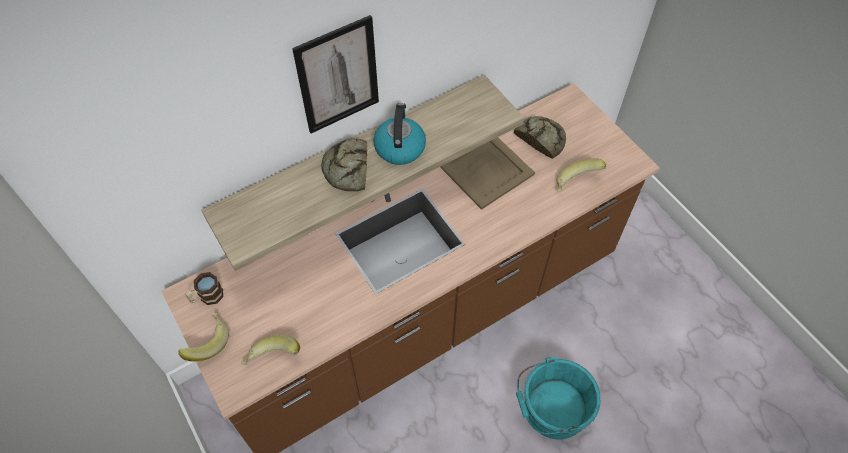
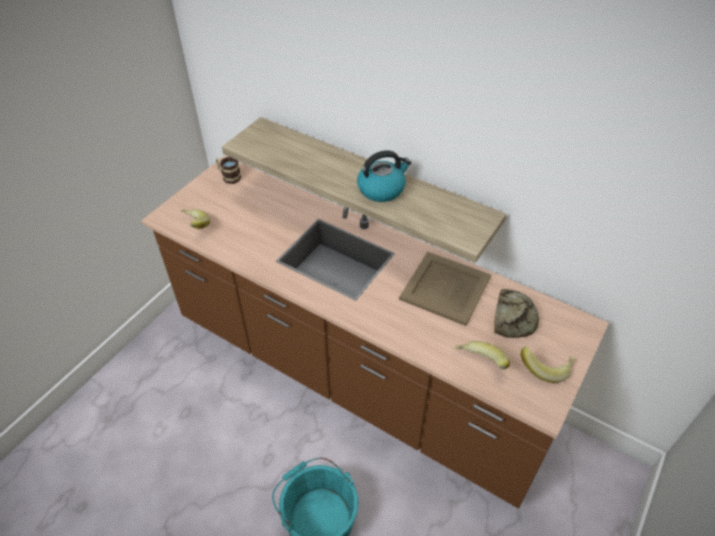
camera: 65 degrees right, 10 degrees down
banana [178,313,229,362] -> banana moved to [521,347,575,383]
picture [292,15,379,133] -> none
bread [321,138,367,191] -> none

